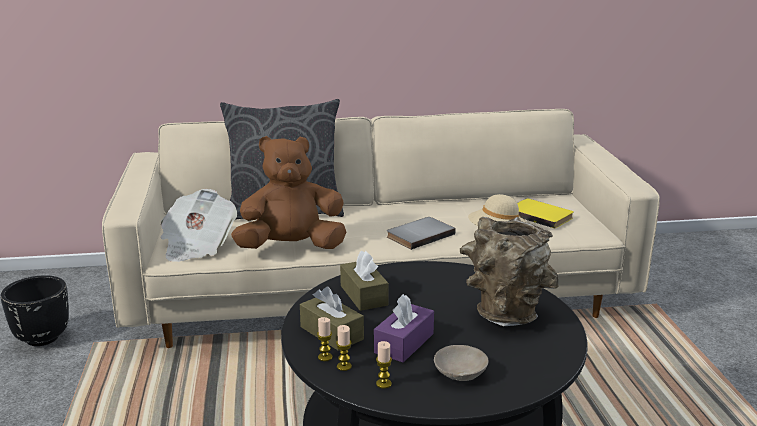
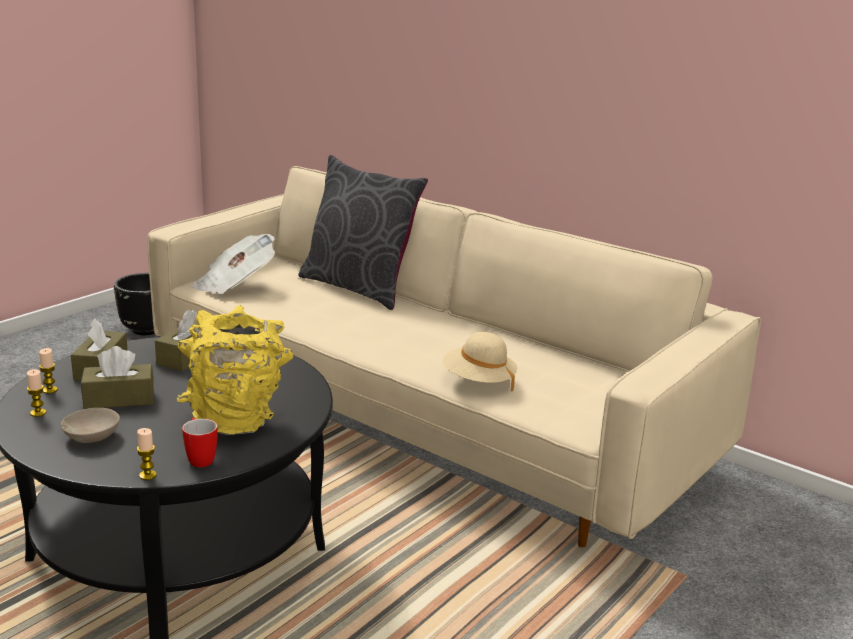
camera: 45 degrees right, 0 degrees up
brown plush toy [231,136,346,249] -> none
candle [317,317,333,361] -> candle moved to [137,428,157,480]
purple tissue box [374,294,434,362] -> brown tissue box [81,346,154,409]
grey book [387,217,456,250] -> none
brown vase [460,217,558,326] -> yellow vase [177,305,293,435]
yellow book [517,198,573,229] -> none
none -> mug [182,418,218,467]

